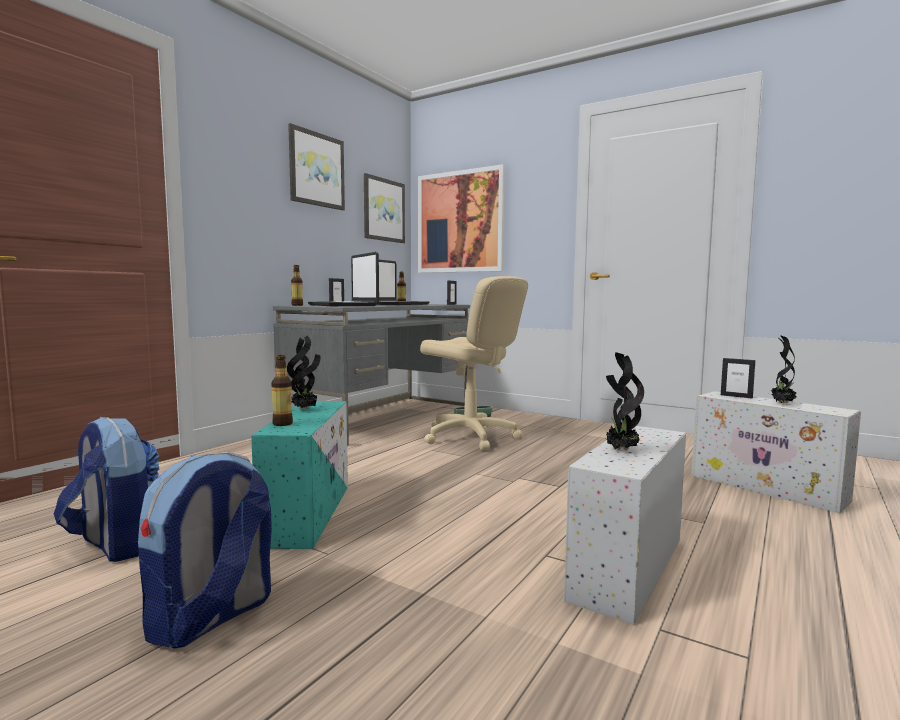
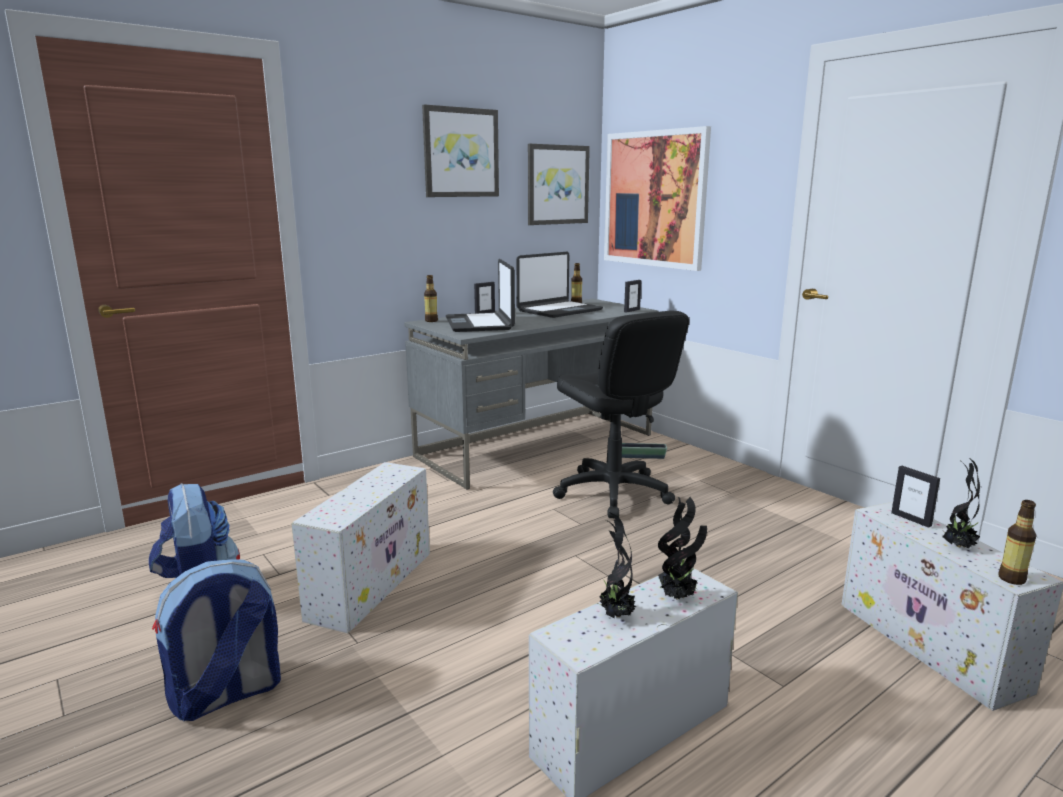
camera: 20 degrees right, 10 degrees up
turquoise storage box [251,401,348,549] -> white storage box [291,462,430,634]
bottle [271,355,293,426] -> bottle moved to [999,500,1037,585]
potted plant [287,336,321,409] -> potted plant moved to [658,497,707,600]
beige office chair [420,276,528,450] -> black office chair [553,311,689,518]

